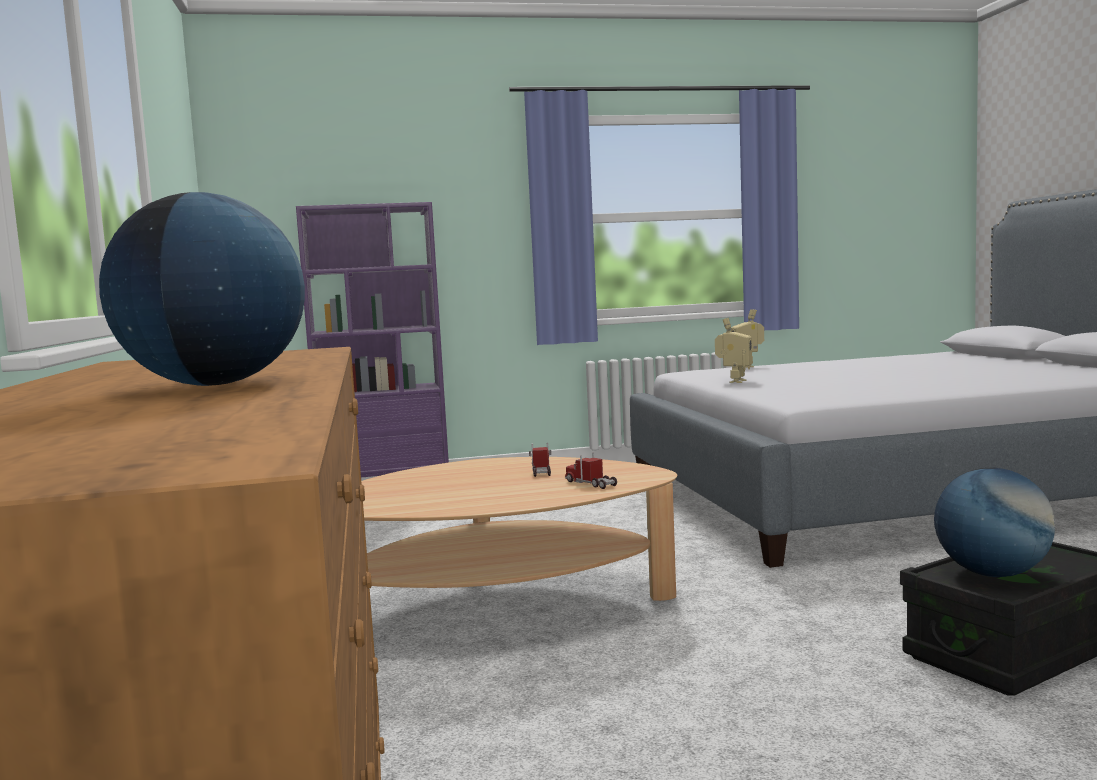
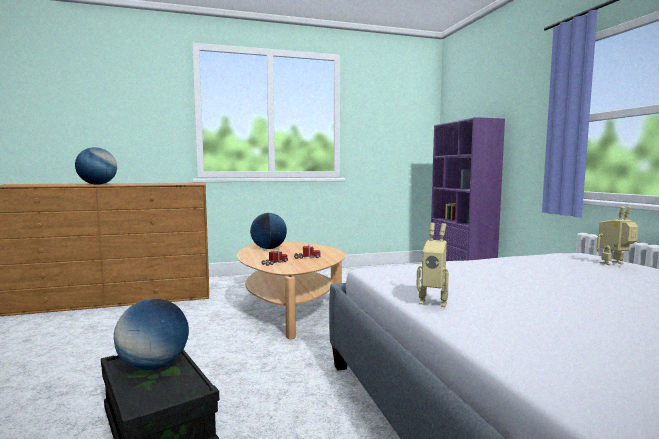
camera: 85 degrees right, 0 degrees up
toy robot [715,318,752,383] -> toy robot moved to [416,223,449,307]
none -> globe [250,213,287,249]

